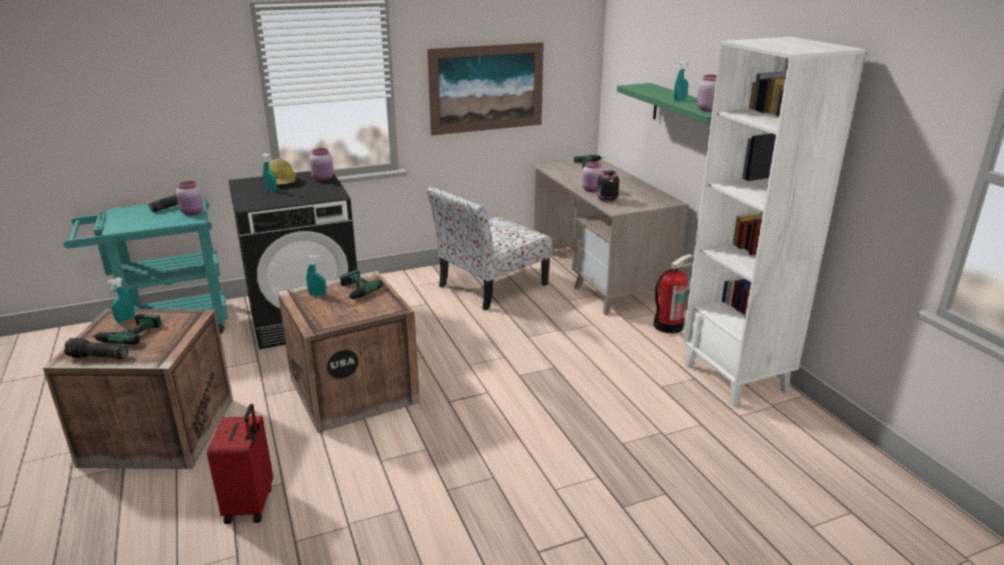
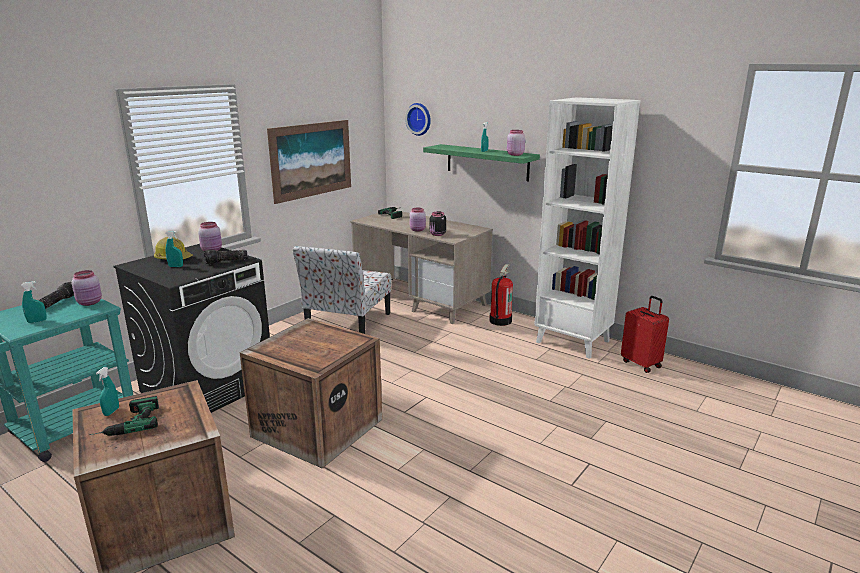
camera: 30 degrees left, 5 degrees down
flashlight [64,338,128,359] -> flashlight moved to [204,250,248,264]
red suitcase [207,404,273,524] -> red suitcase moved to [621,296,669,373]
turquoise spray bottle [306,256,326,296] -> turquoise spray bottle moved to [21,281,47,323]
power drill [340,270,383,301] -> none
none -> wall clock [405,103,431,136]

